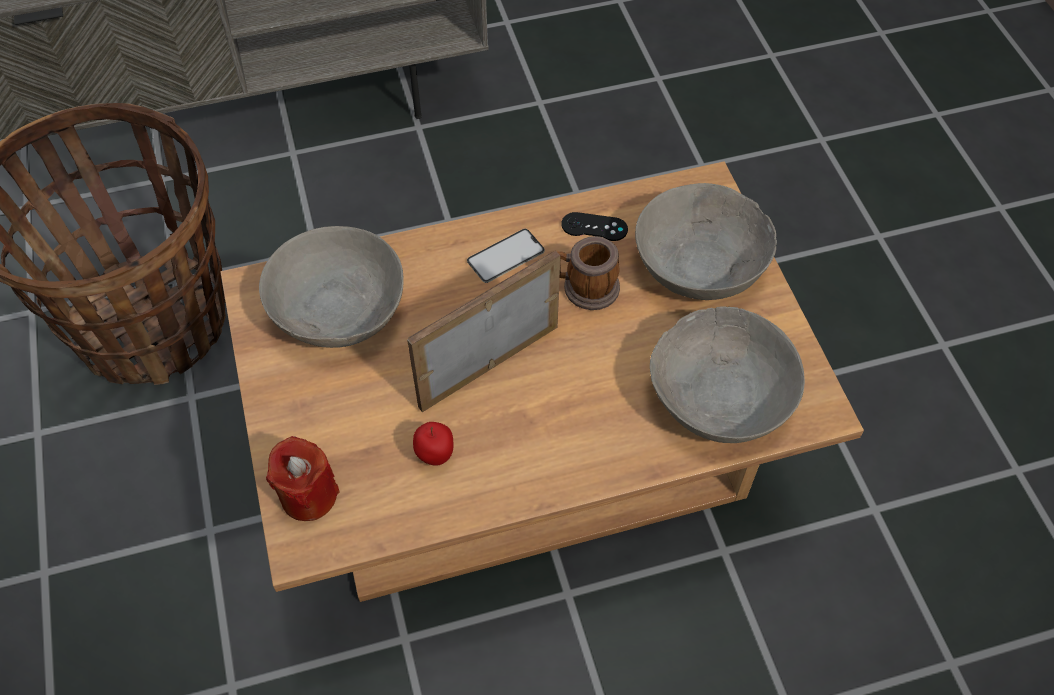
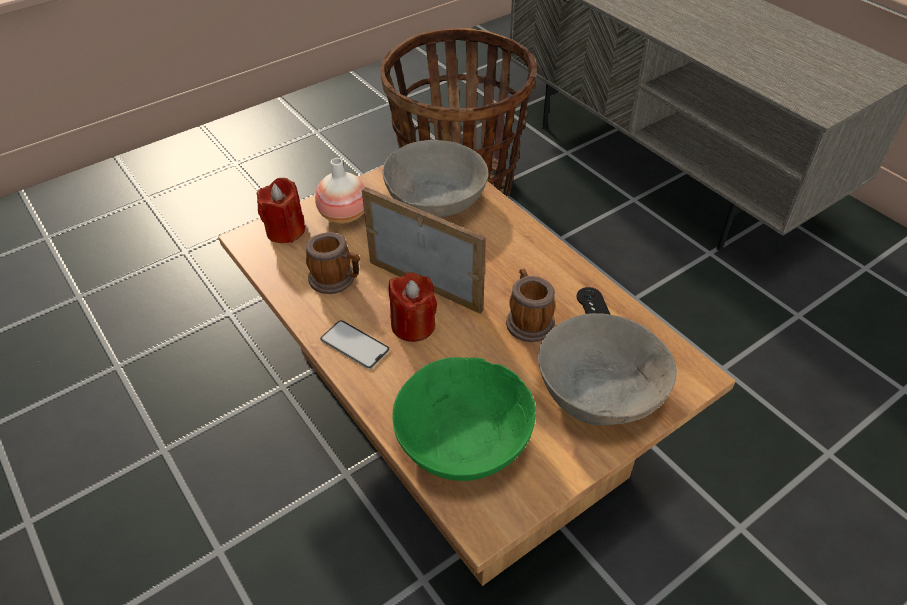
camera: 70 degrees right, 10 degrees down
apple [413,422,453,466] -> mug [306,232,360,294]
phone [467,229,545,283] -> phone moved to [320,320,390,369]
grey bowl [650,306,805,443] -> green bowl [392,357,536,481]
none -> vase [315,158,365,224]
none -> red candle [389,272,437,342]

